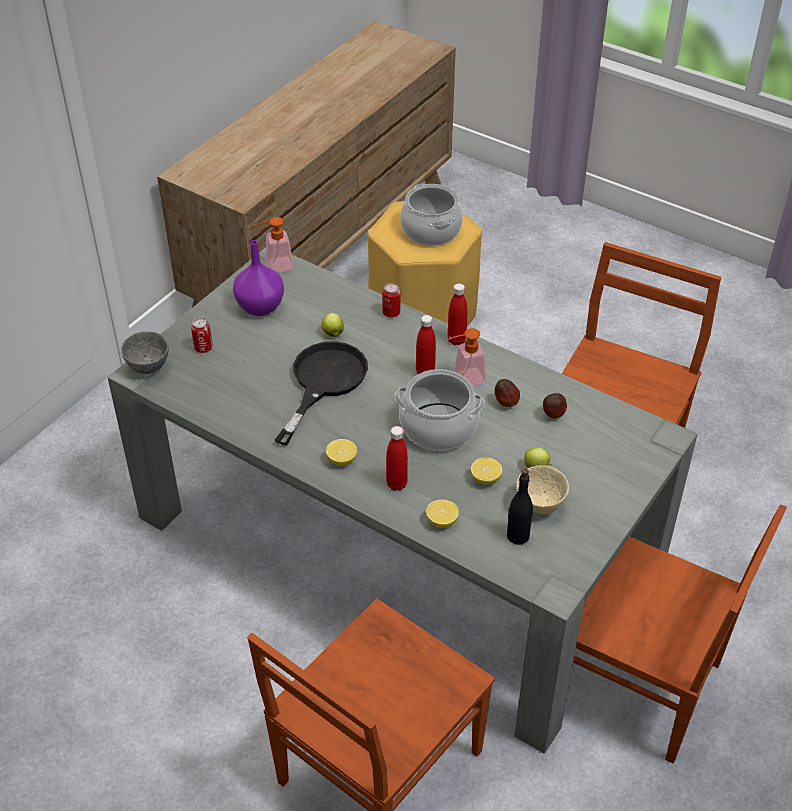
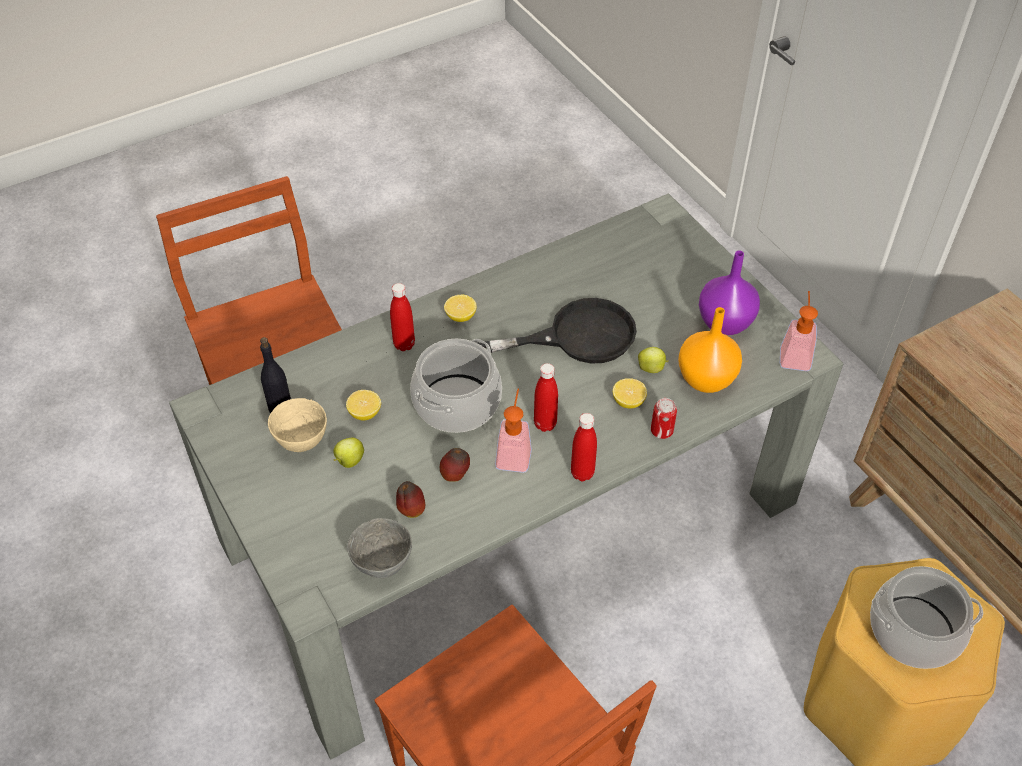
camera: 115 degrees right, 5 degrees up
grey bowl [121,331,169,374] -> grey bowl moved to [347,518,412,578]
can [191,318,213,353] -> none
black frying pan [275,341,368,446] -> black frying pan turned 60 degrees counterclockwise [477,298,637,364]
lemon [426,499,459,528] -> lemon moved to [613,378,647,408]
brown chair [573,504,787,763] -> none
none -> orange vase [678,307,742,393]

